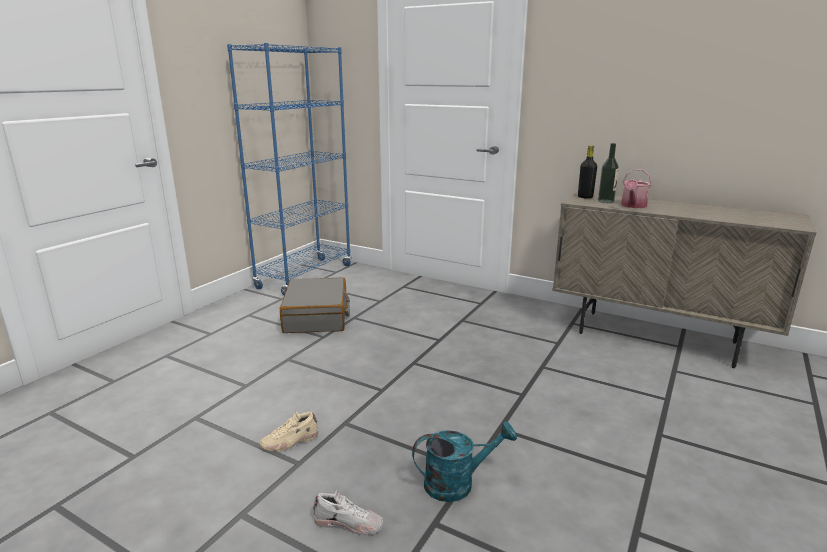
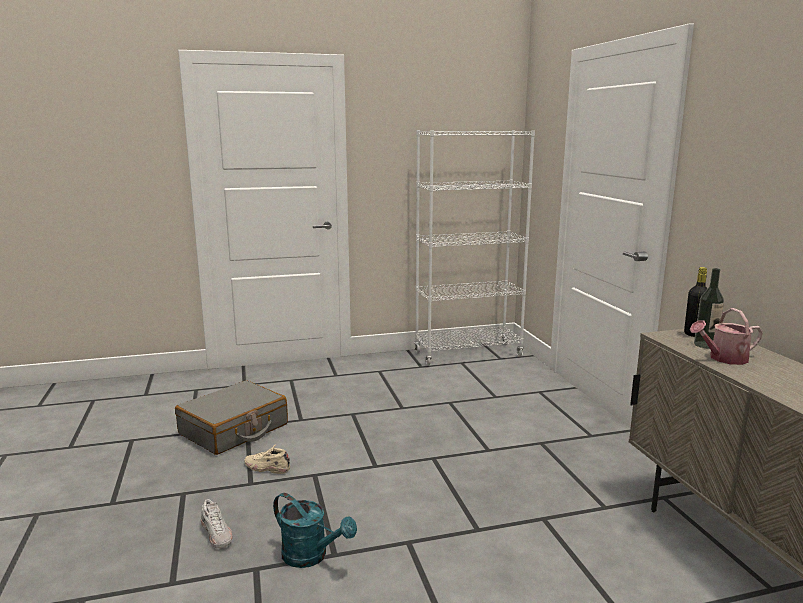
camera: 45 degrees right, 5 degrees down
blue bookcase [227,43,351,296] -> white bookcase [414,130,535,366]
grey suitcase [280,277,350,333] -> grey suitcase moved to [175,380,288,455]

